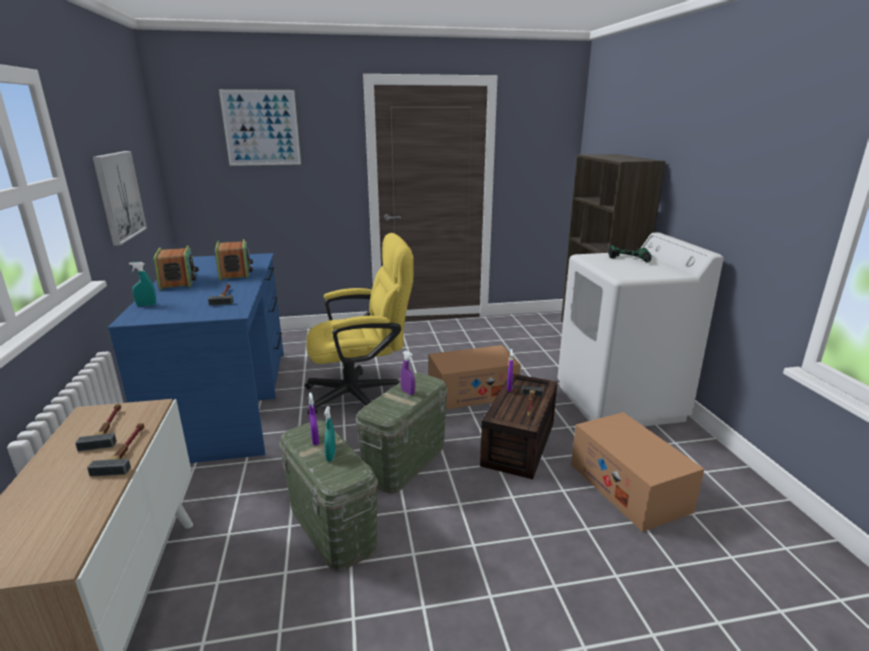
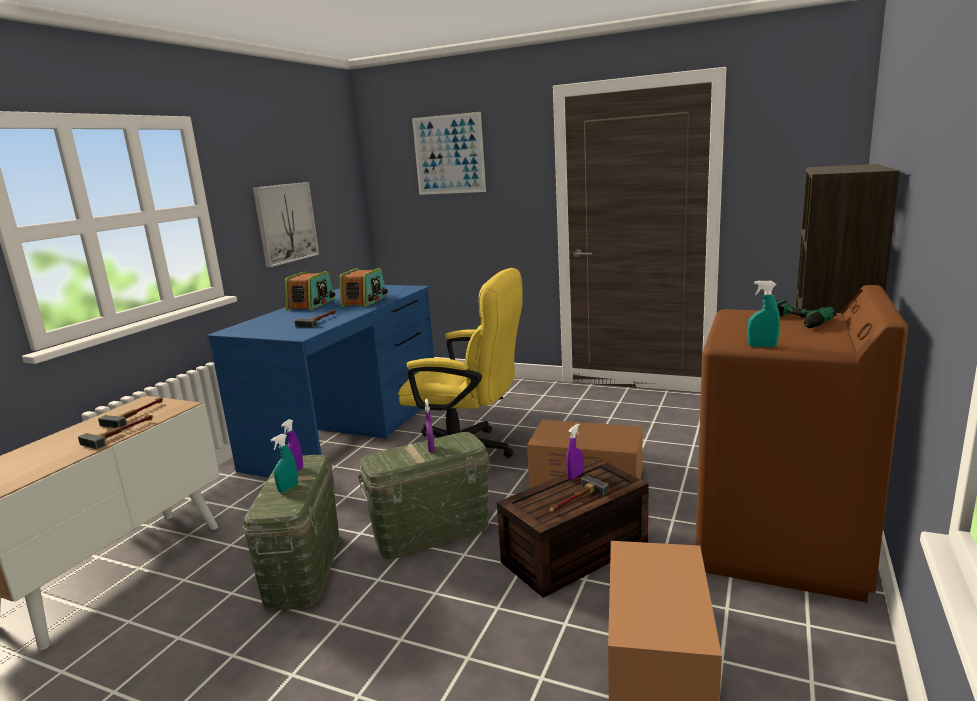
camera: 35 degrees right, 5 degrees down
turquoise spray bottle [129,262,156,306] -> turquoise spray bottle moved to [747,281,780,347]
white washing machine [558,232,723,426] -> brown washing machine [696,285,908,603]

